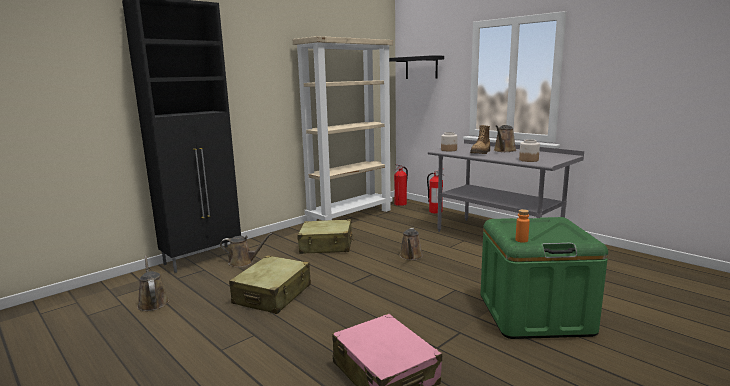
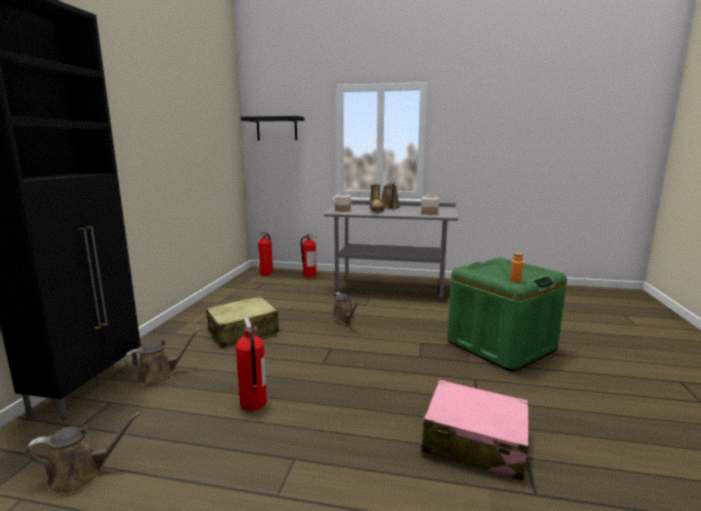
camera: 35 degrees left, 0 degrees up
brown watering can [137,255,169,311] -> brown watering can turned 135 degrees clockwise [25,412,141,495]
beige suitcase [229,255,311,314] -> fire extinguisher [236,316,267,411]
beige bookcase [293,36,393,221] -> none

